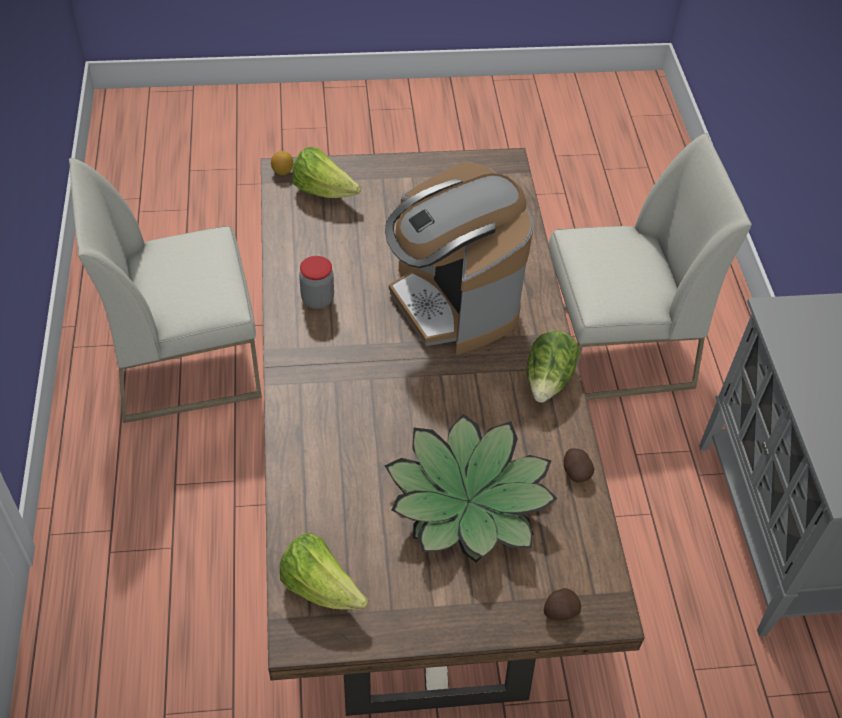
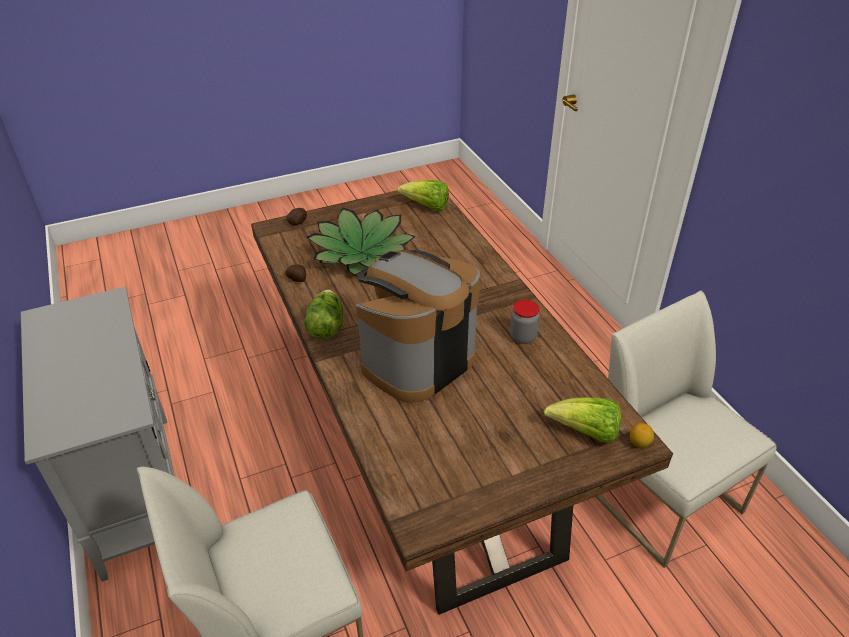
camera: 165 degrees right, 10 degrees down
white chair [69,158,262,423] -> white chair turned 90 degrees counterclockwise [595,291,776,568]
coffee machine [385,163,533,355] -> coffee machine turned 90 degrees counterclockwise [356,250,480,403]

